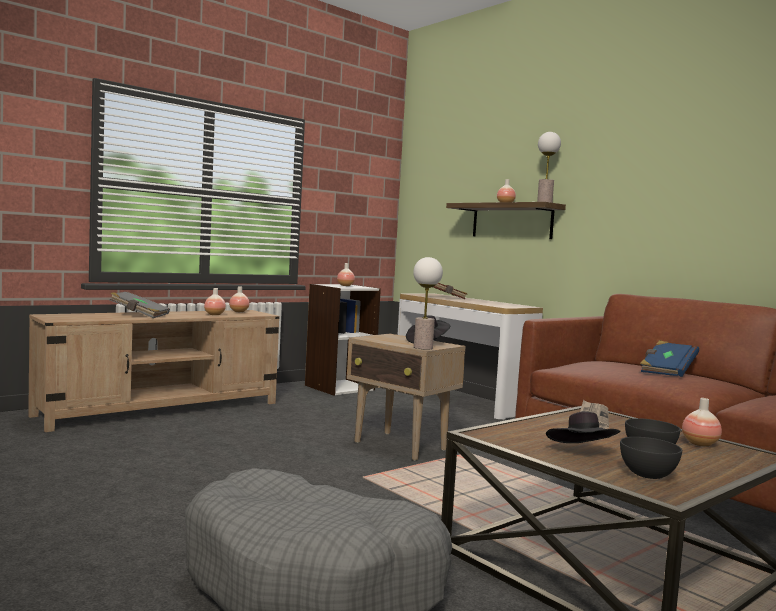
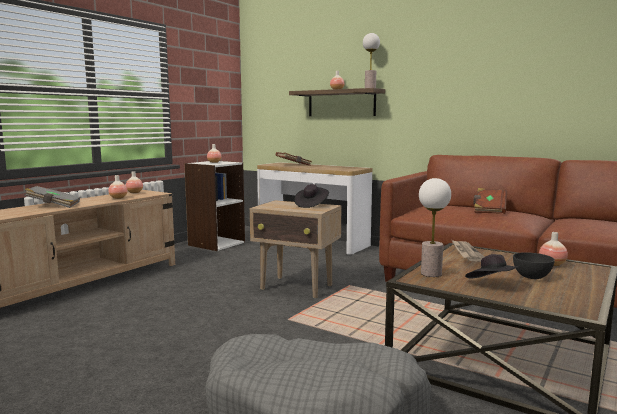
camera: 15 degrees left, 5 degrees up
table lamp [413,257,443,349] -> table lamp moved to [419,178,451,277]
grey bowl [620,437,682,479] -> none
blue book [640,341,699,377] -> brown book [473,188,507,214]

